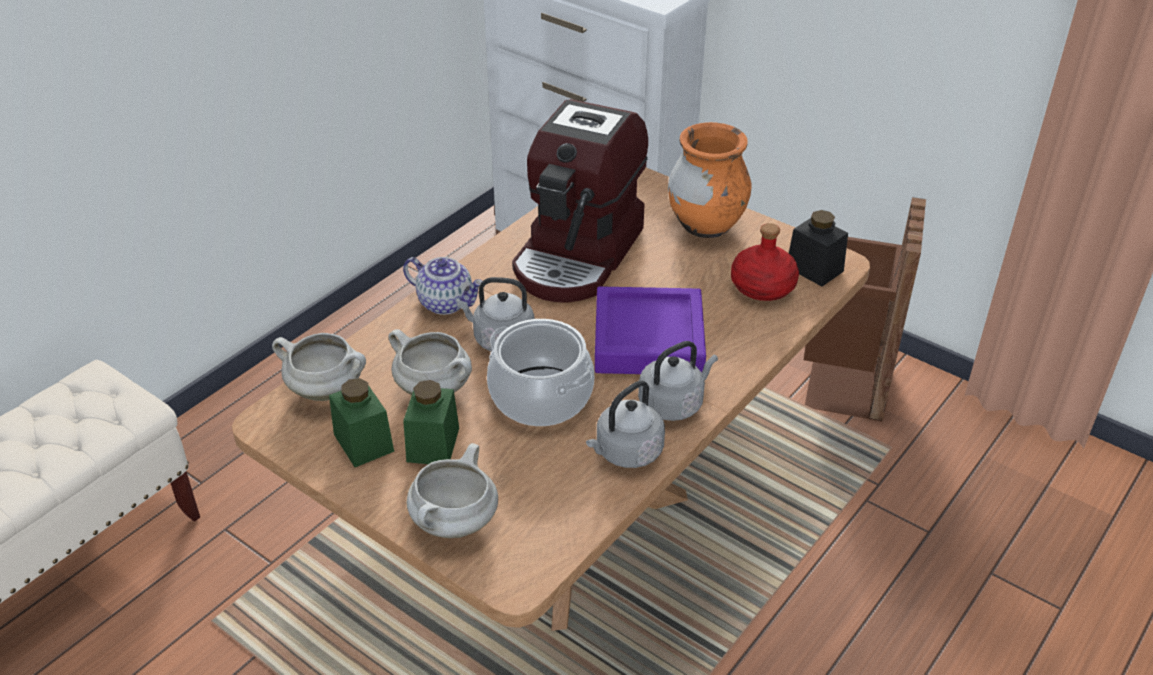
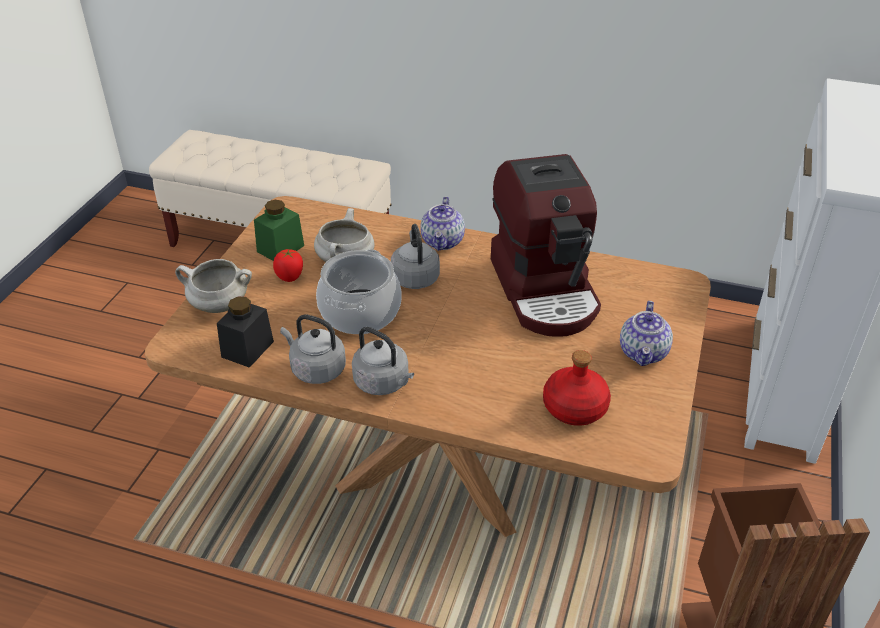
camera: 70 degrees right, 0 degrees up
white cooking pot [272,333,366,401] -> none
green jar [403,380,459,464] -> tomato [273,249,303,282]
coffee machine [512,99,648,303] -> coffee machine turned 105 degrees counterclockwise [491,154,601,337]
purple tray [595,286,706,374] -> none
orange vase [668,122,752,238] -> teapot [620,301,673,366]
black jar [789,210,848,286] -> black jar moved to [217,297,274,368]

